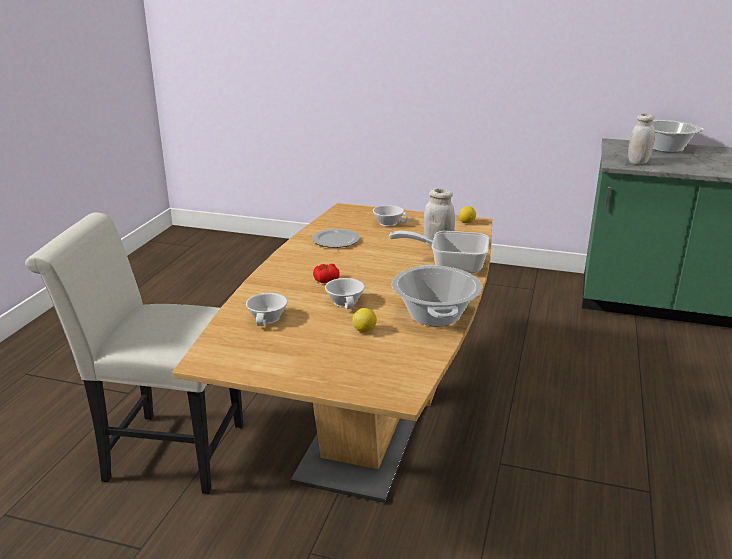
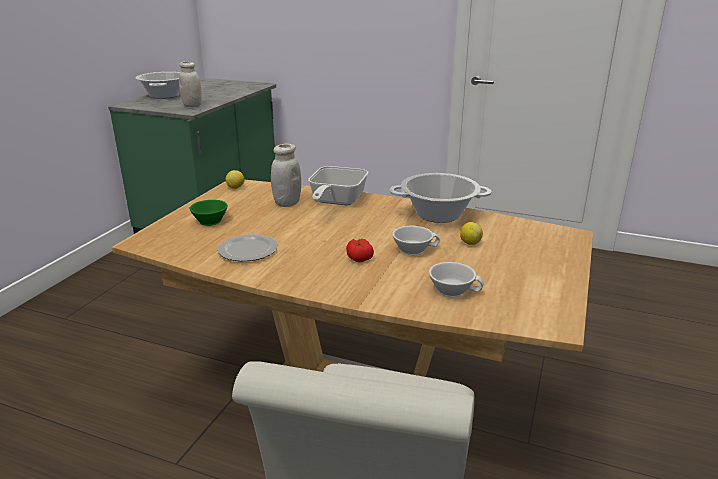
camera: 85 degrees left, 0 degrees up
white cup [373,205,409,226] -> green cup [190,200,228,226]

